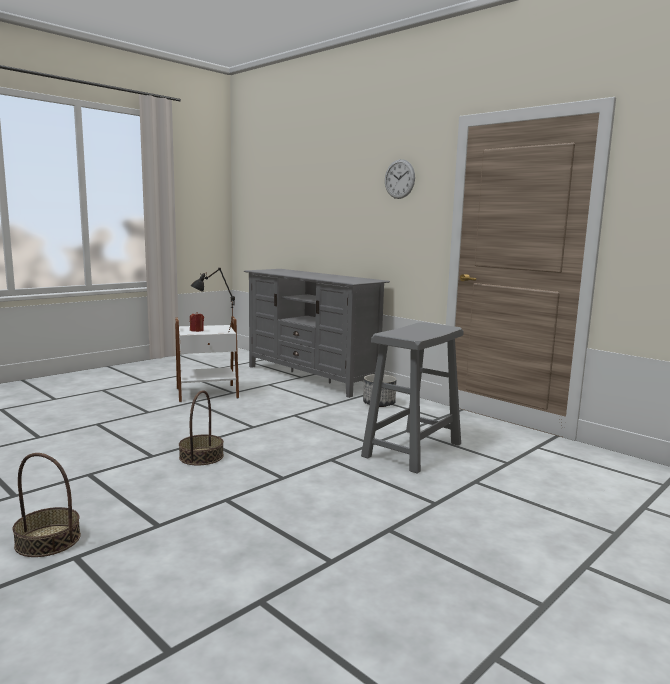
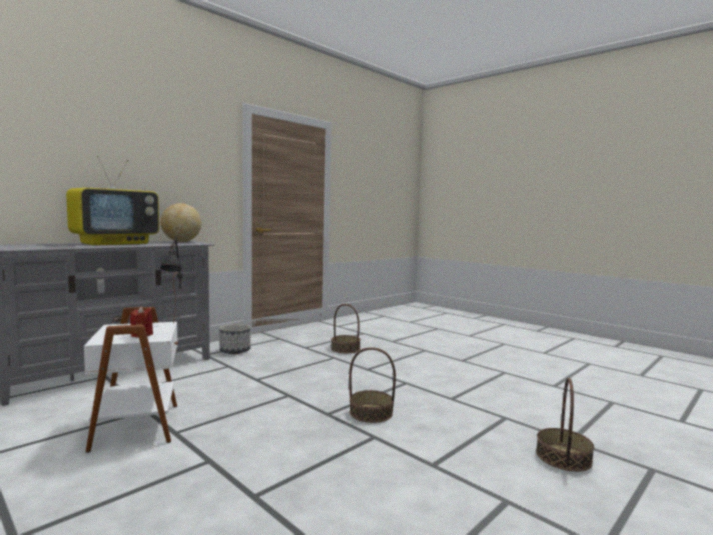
camera: 90 degrees left, 5 degrees down
grey stool [361,322,464,474] -> basket [331,304,361,353]
wall clock [385,159,415,199] -> none
none -> television [66,156,159,245]
none -> globe [161,203,202,242]

